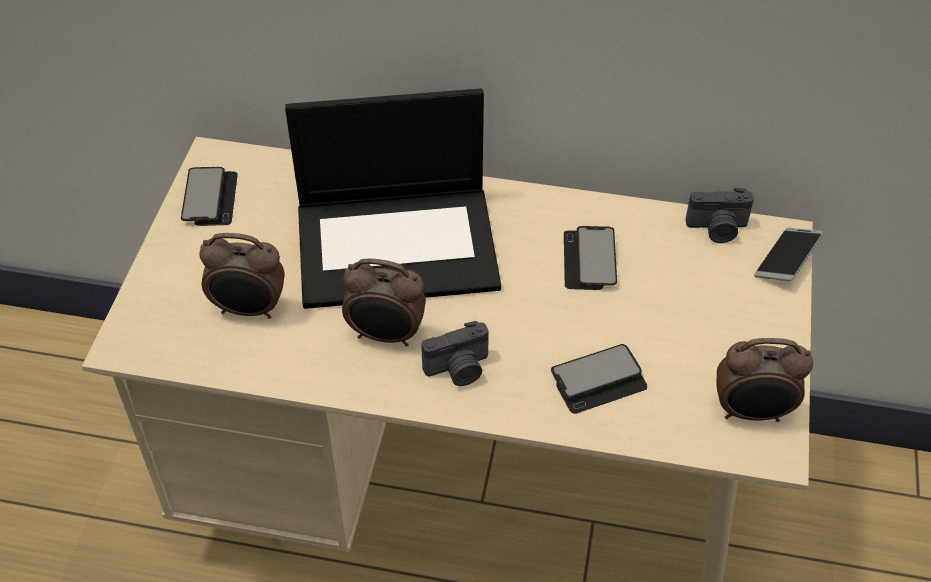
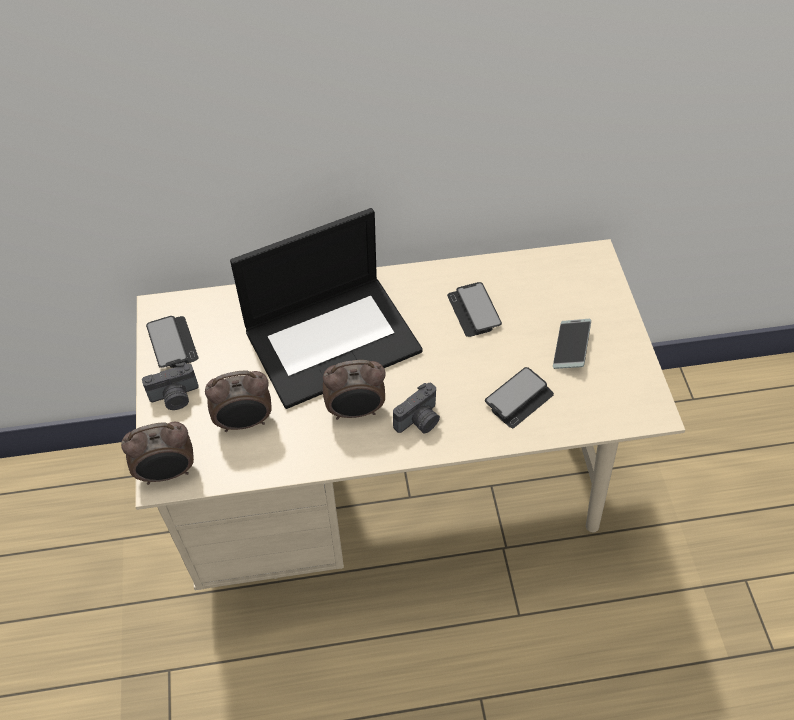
camera: 20 degrees left, 5 degrees up
camera [686,188,754,243] -> camera moved to [142,362,199,410]
alarm clock [716,338,813,422] -> alarm clock moved to [121,422,194,485]
phone [754,228,824,281] -> phone moved to [553,319,591,369]

